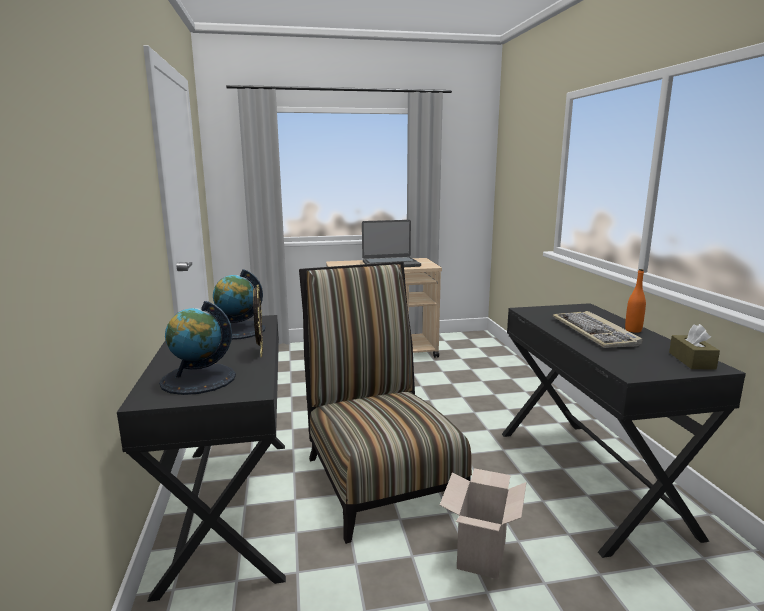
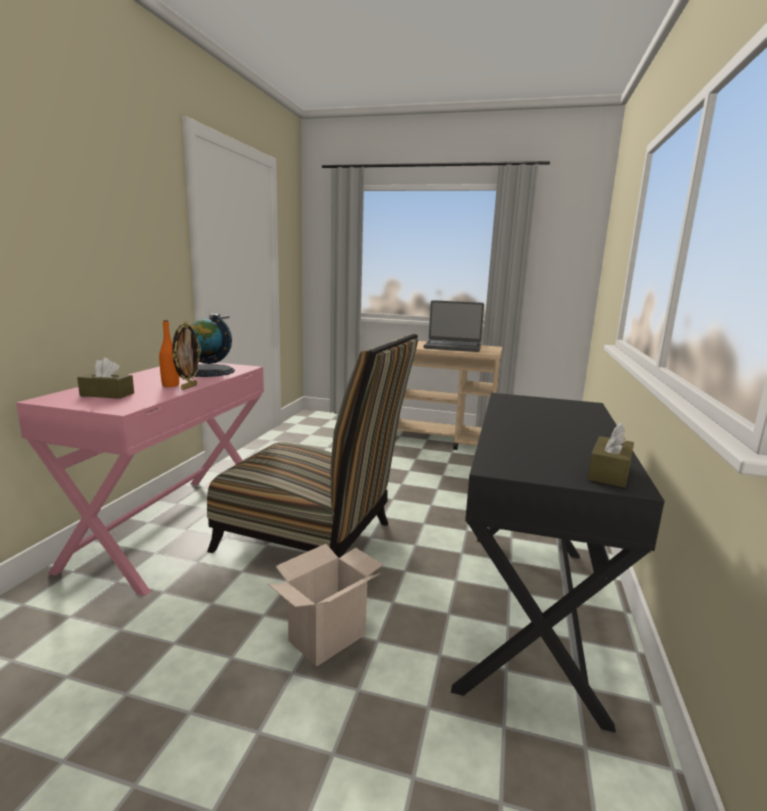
camera: 25 degrees right, 0 degrees up
black desk [117,315,286,602] -> pink desk [16,362,264,596]
globe [159,301,236,395] -> brown tissue box [77,358,134,399]
chair [299,262,472,544] -> chair turned 105 degrees clockwise [207,334,418,558]
keyboard [553,311,643,348] -> none
orange bottle [625,269,646,333] -> orange bottle moved to [159,320,179,387]

